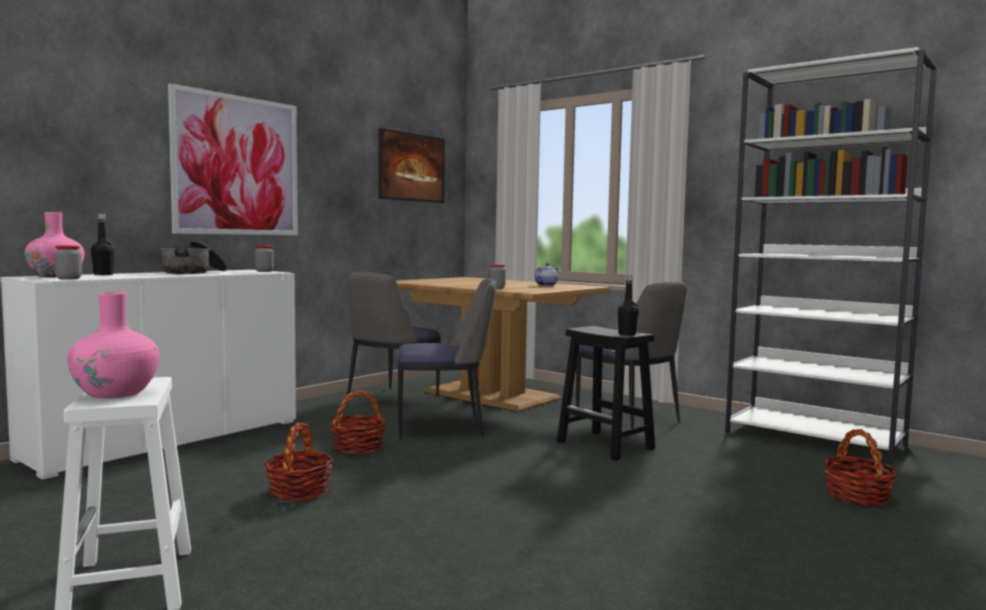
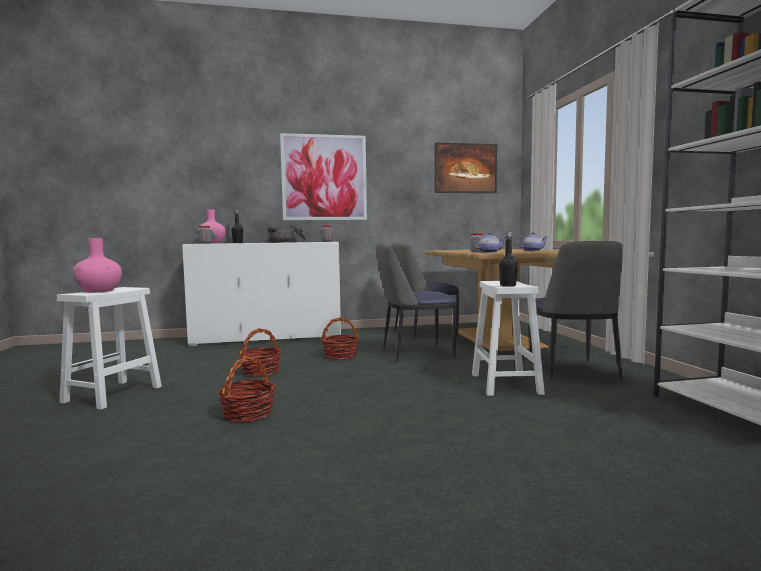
camera: 40 degrees right, 0 degrees up
chair [397,278,496,439] -> chair turned 135 degrees clockwise [376,243,457,362]
black stool [557,326,655,461] -> white stool [472,281,545,396]
basket [824,429,897,506] -> basket moved to [218,356,276,422]
none -> teapot [473,232,506,253]

